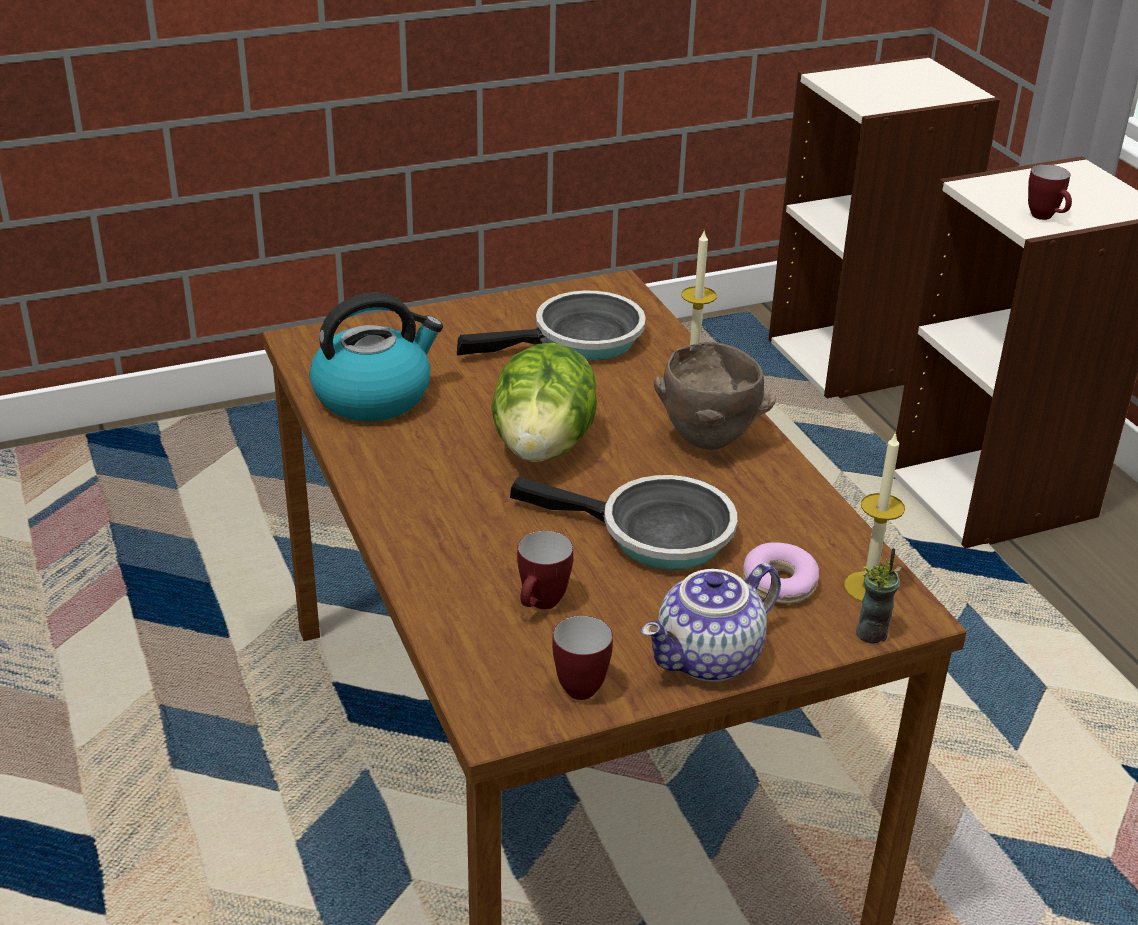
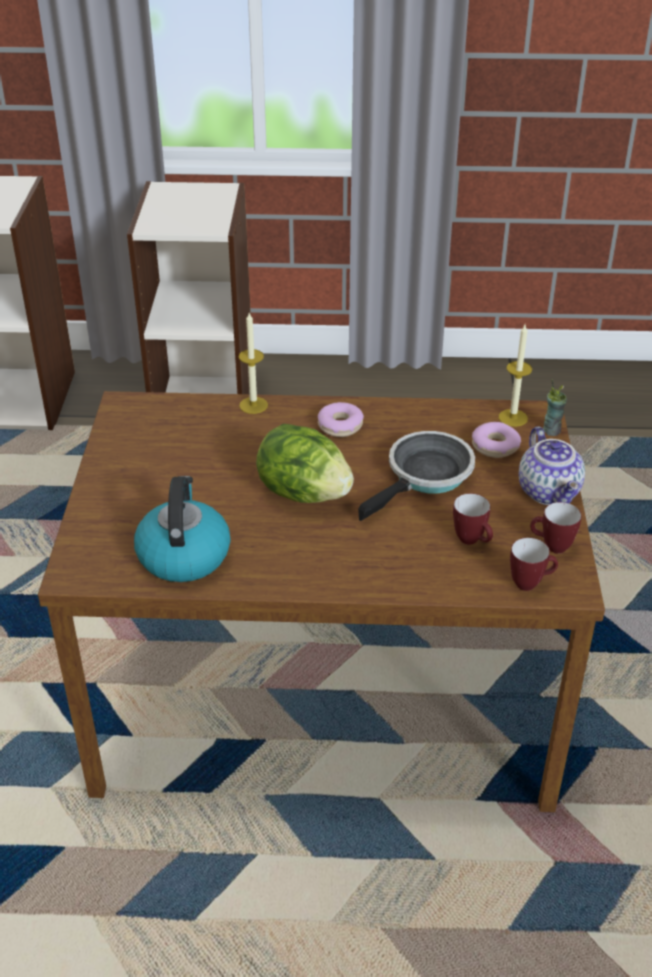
camera: 65 degrees left, 5 degrees up
frying pan [457,291,646,360] -> none
brown bowl [654,341,776,450] -> donut [318,402,364,437]
mug [1028,164,1072,220] -> mug moved to [510,538,558,591]

